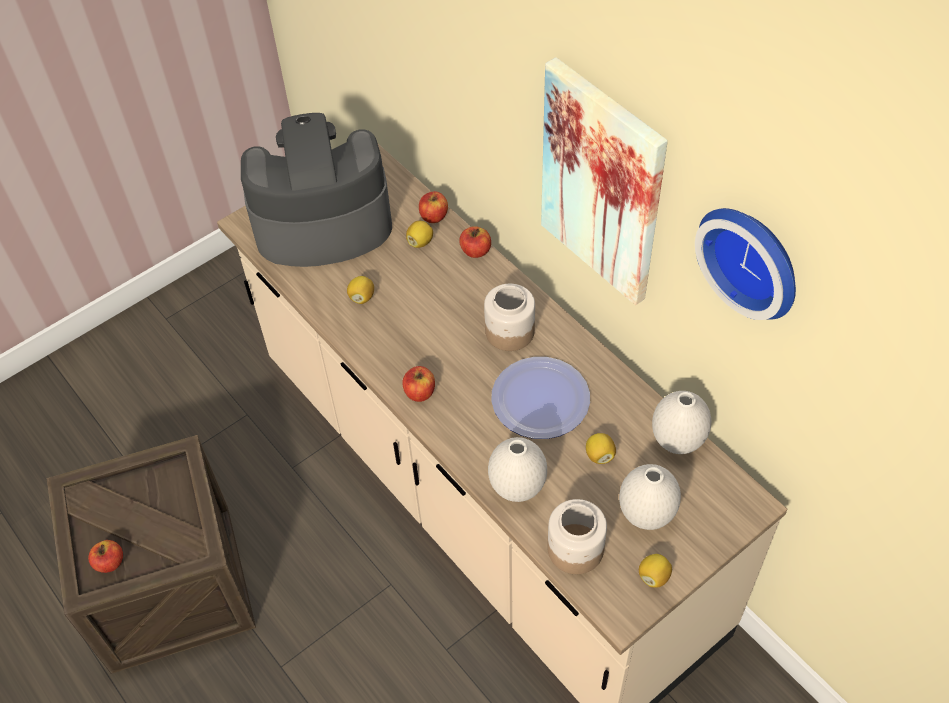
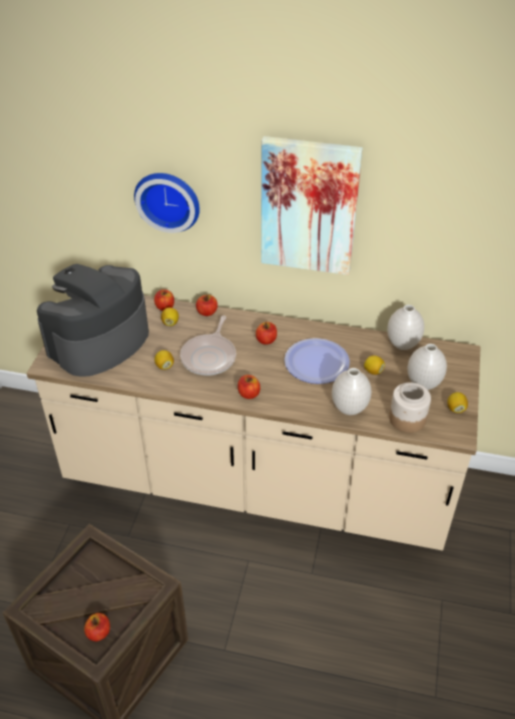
camera: 40 degrees left, 10 degrees down
jar [484,284,535,351] -> apple [256,322,277,345]
wall clock [695,208,796,320] -> wall clock moved to [134,173,200,233]
none -> frying pan [180,316,236,376]

